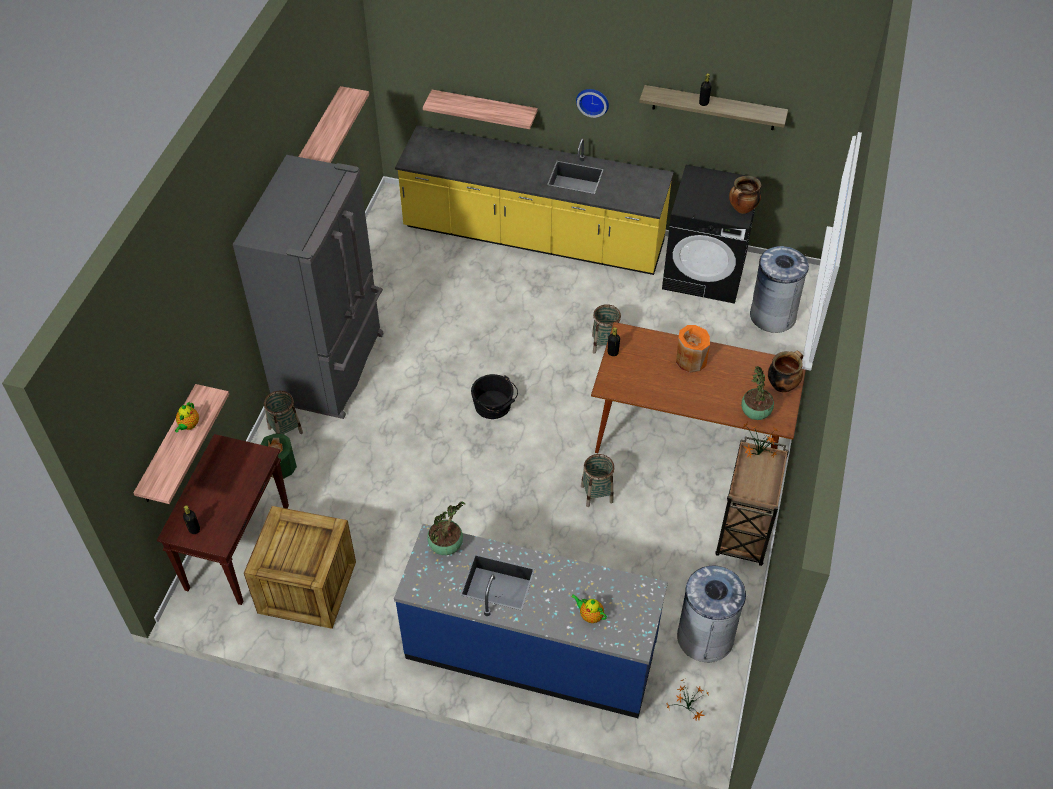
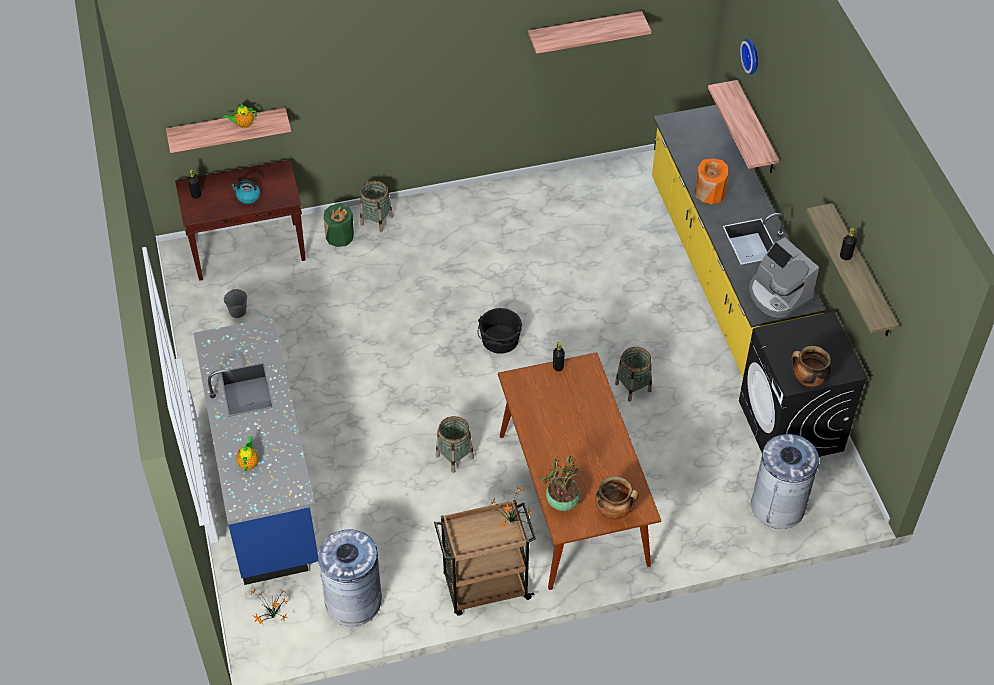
camera: 60 degrees right, 0 degrees up
grey fridge [233,155,384,419] -> none
crate [244,506,356,629] -> grey bucket [224,289,247,318]
potted plant [427,501,466,555] -> none
wall clock [576,89,609,118] -> wall clock moved to [740,39,758,75]
orange vase [676,325,710,373] -> orange vase moved to [695,159,728,205]
none -> kettle [231,180,260,204]
none -> coffee machine [749,237,819,318]

